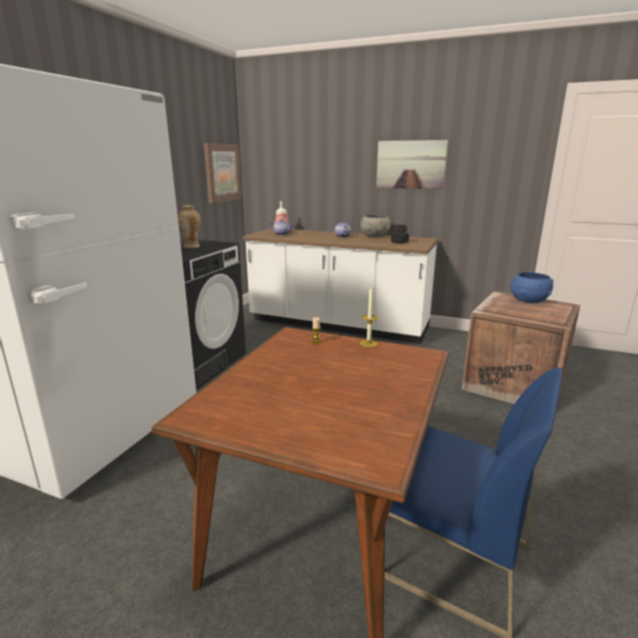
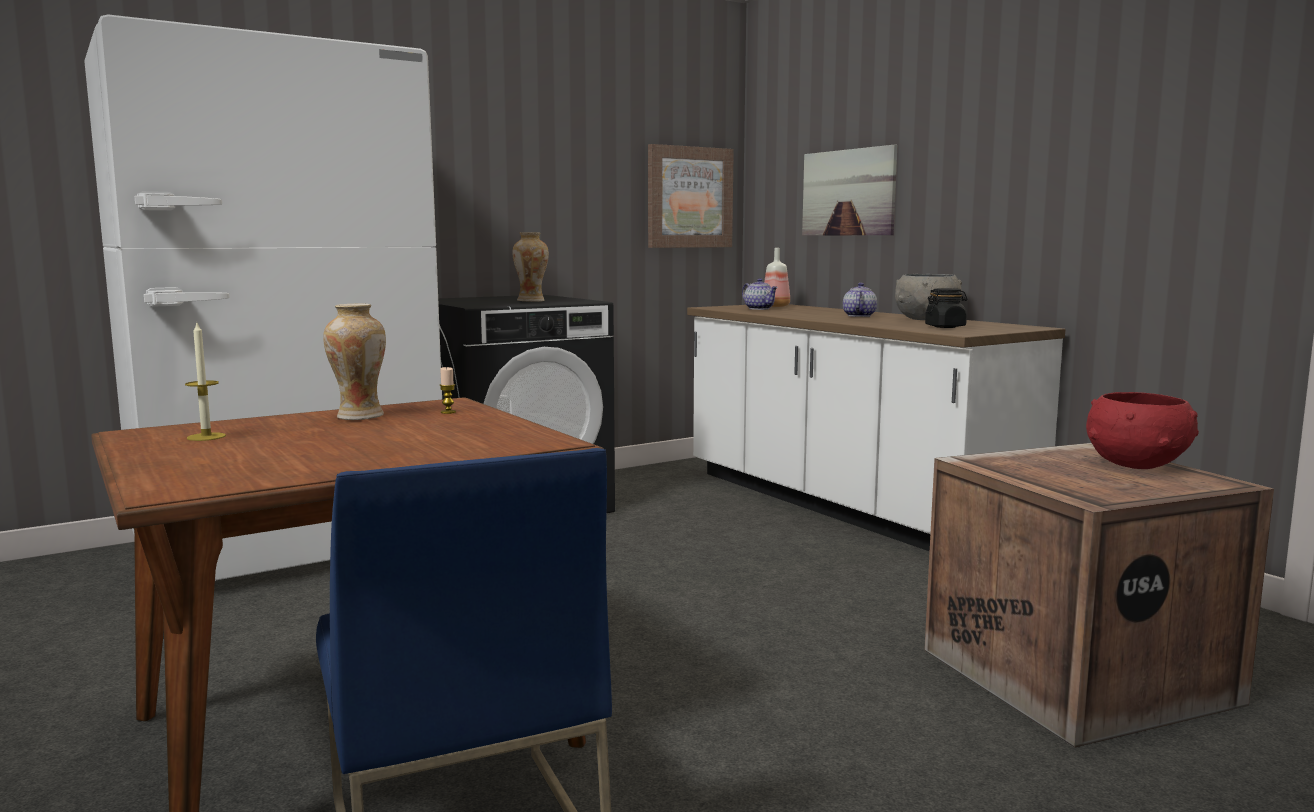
camera: 35 degrees right, 10 degrees down
candle [360,288,378,347] -> candle moved to [185,323,226,441]
picture [376,140,448,189] -> picture moved to [802,144,897,236]
blue bowl [511,272,554,303] -> red bowl [1086,392,1199,469]
none -> vase [323,304,386,420]

